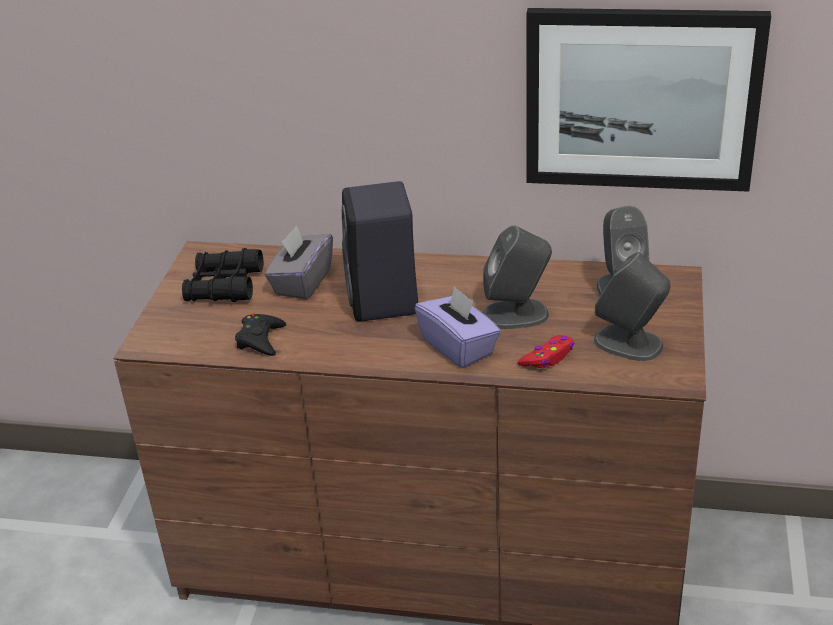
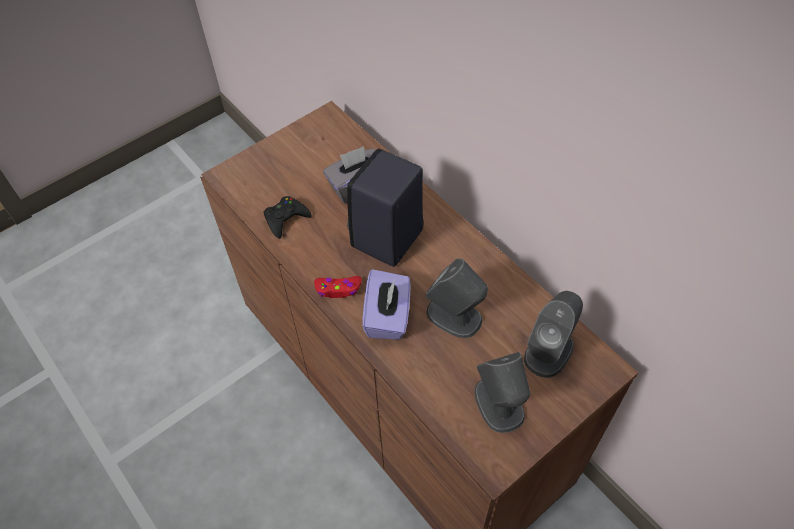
camera: 40 degrees right, 20 degrees up
black binoculars [182,248,264,302] -> none
red game controller [518,335,574,368] -> red game controller moved to [314,276,362,298]
picture [526,8,771,192] -> none

